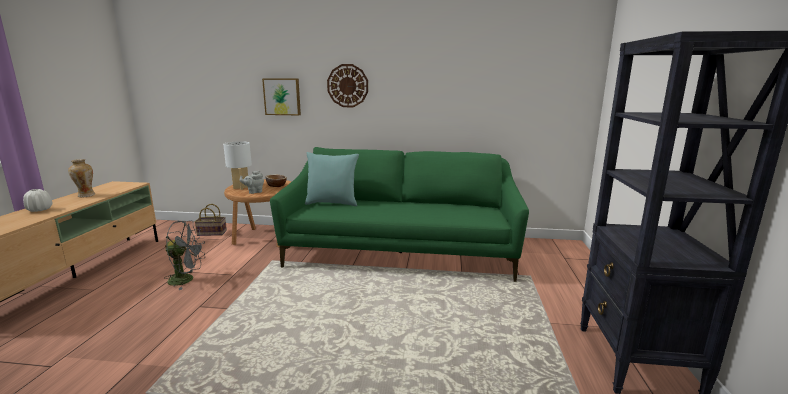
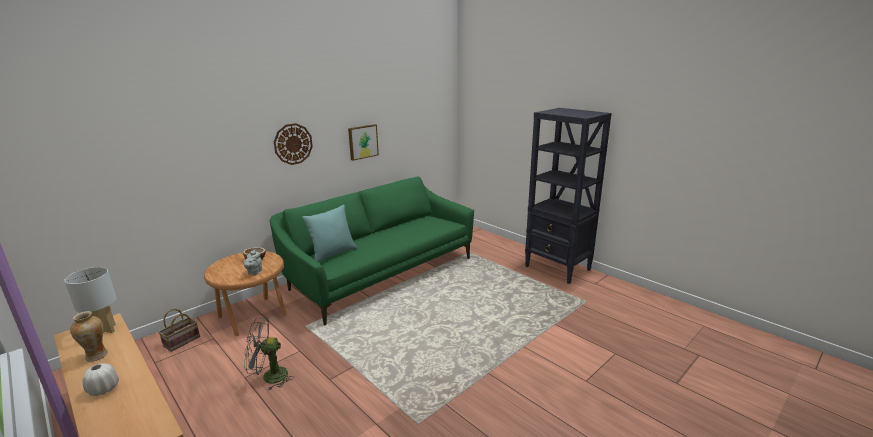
camera: 50 degrees left, 5 degrees up
grey fan [165,221,205,290] -> grey fan turned 135 degrees counterclockwise [244,318,294,390]
white table lamp [223,141,252,190] -> white table lamp moved to [64,267,116,333]
picture [262,78,301,115] -> picture moved to [348,124,379,161]

